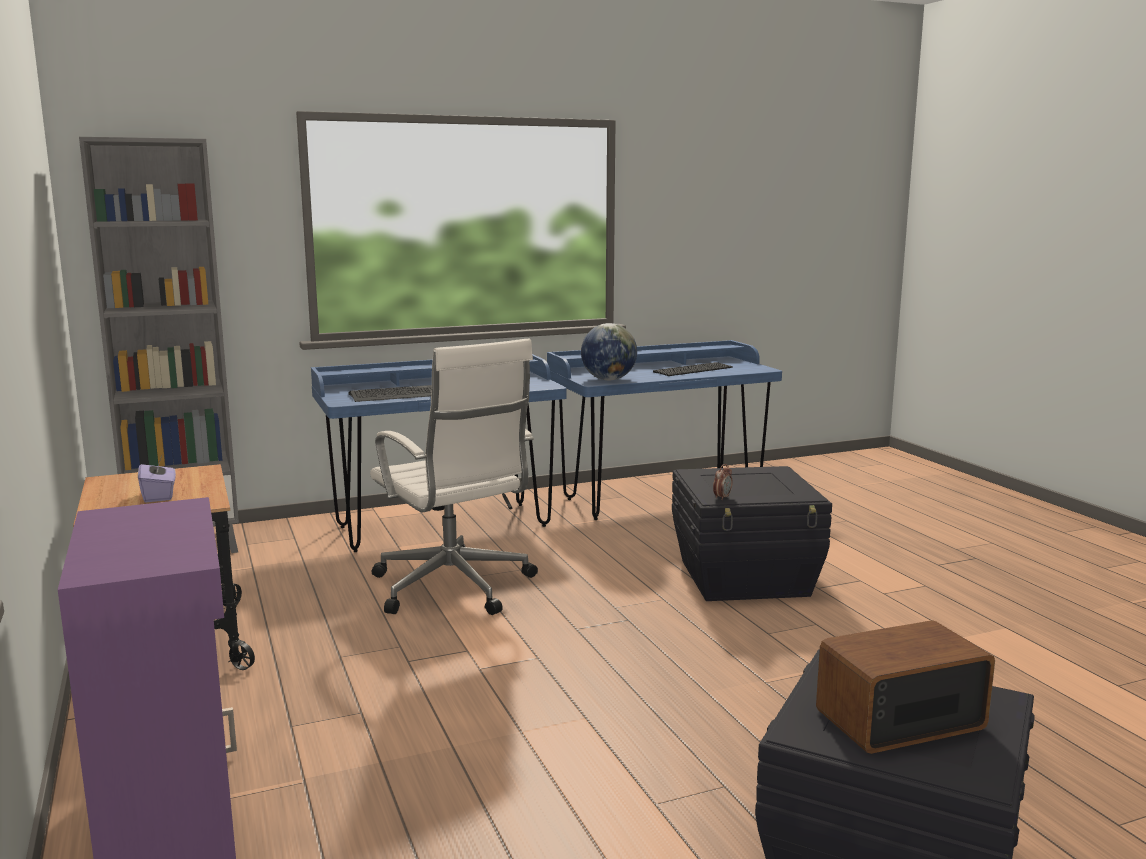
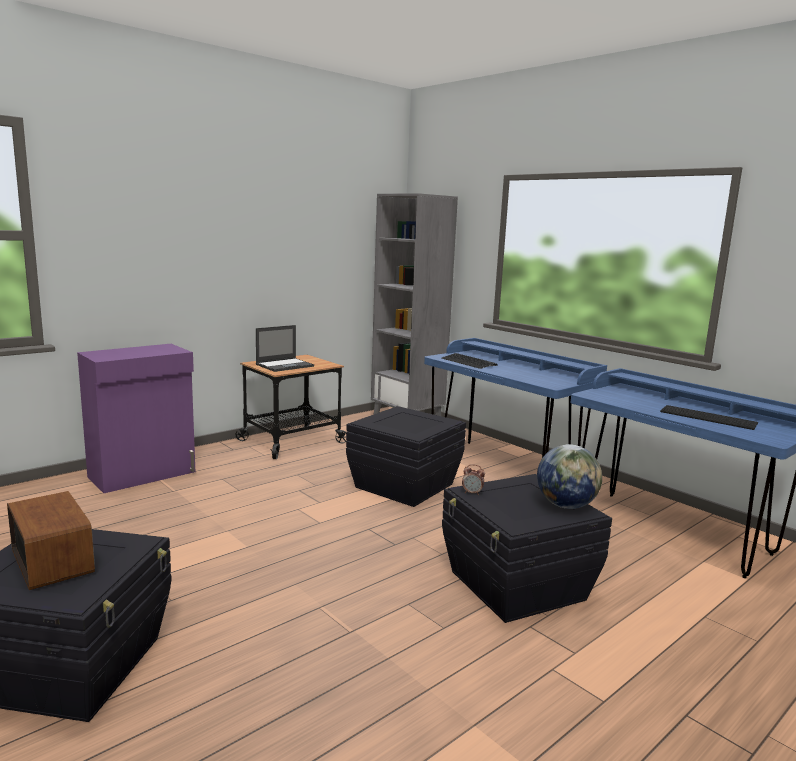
camera: 70 degrees right, 0 degrees up
purple tissue box [138,455,176,502] -> laptop [256,325,314,372]
white office chair [370,339,538,615] -> black storage box [346,406,466,507]
globe [581,323,637,380] -> globe moved to [537,444,602,509]

